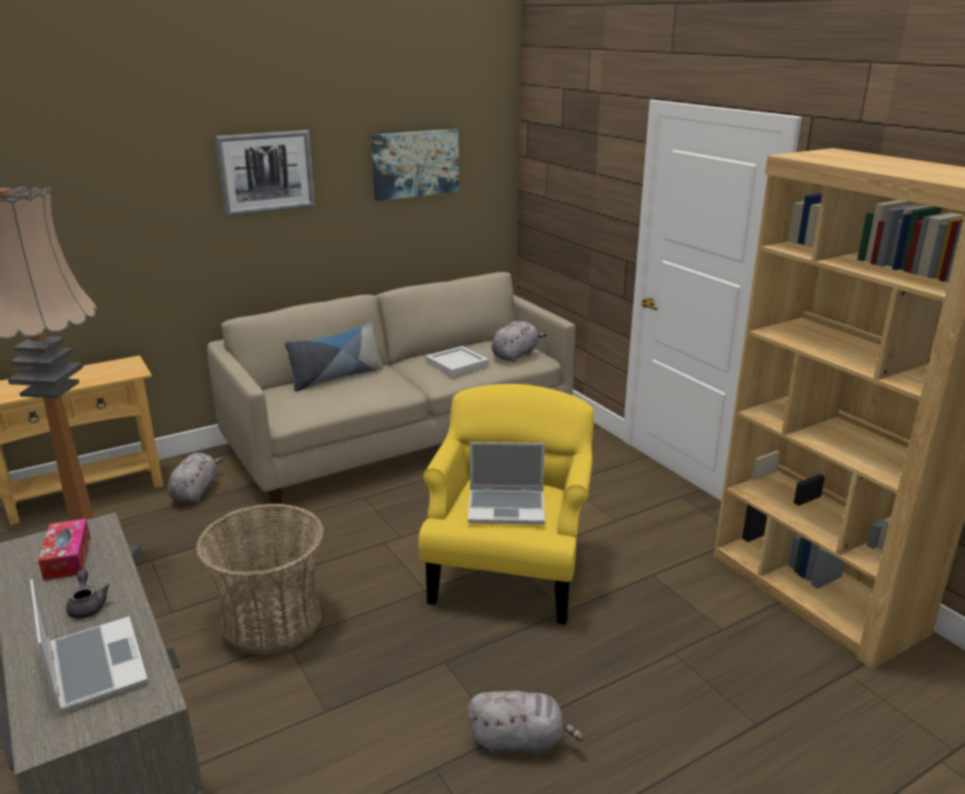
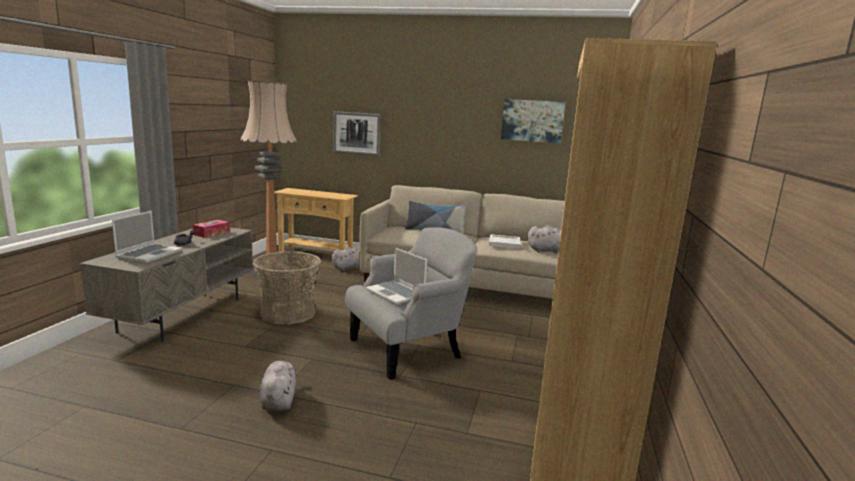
camera: 45 degrees right, 10 degrees down
picture [214,130,315,217] -> picture moved to [333,111,381,156]
yellow armchair [418,384,594,625] -> grey armchair [345,227,478,380]
grey plush toy [468,691,584,756] -> grey plush toy turned 150 degrees counterclockwise [260,361,296,412]

